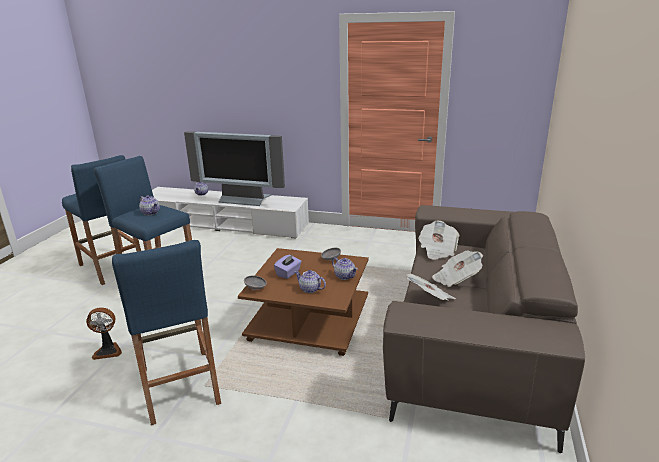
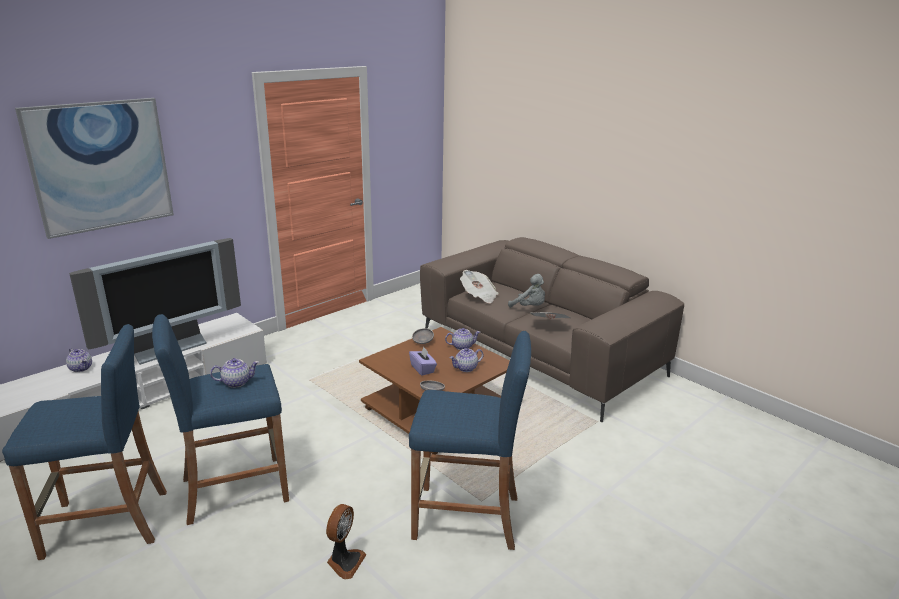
camera: 60 degrees left, 0 degrees up
newspaper [432,250,483,287] -> grey plush toy [508,274,545,308]
none -> picture [15,98,174,239]

